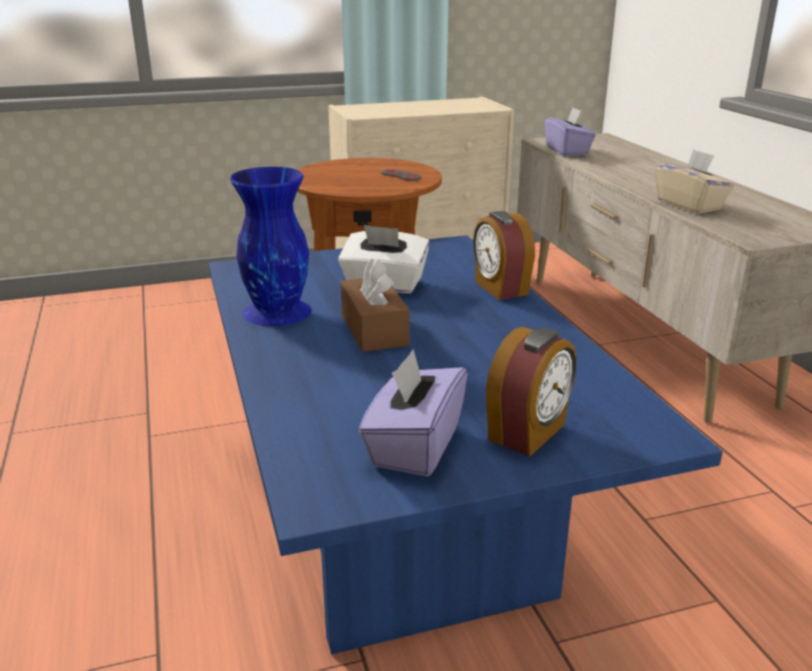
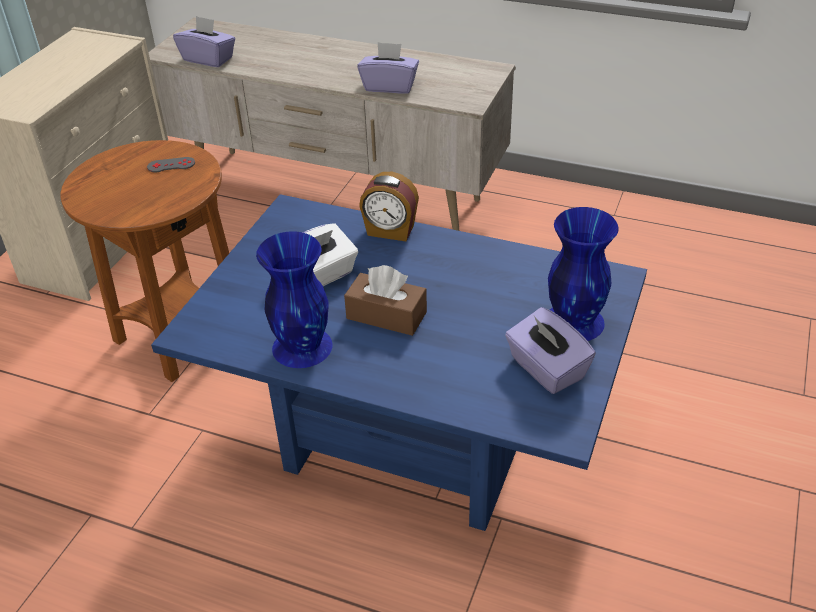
camera: 50 degrees left, 15 degrees up
alarm clock [486,327,576,457] -> blue vase [548,207,619,341]
beige tissue box [655,149,734,214] -> purple tissue box [357,42,419,94]

